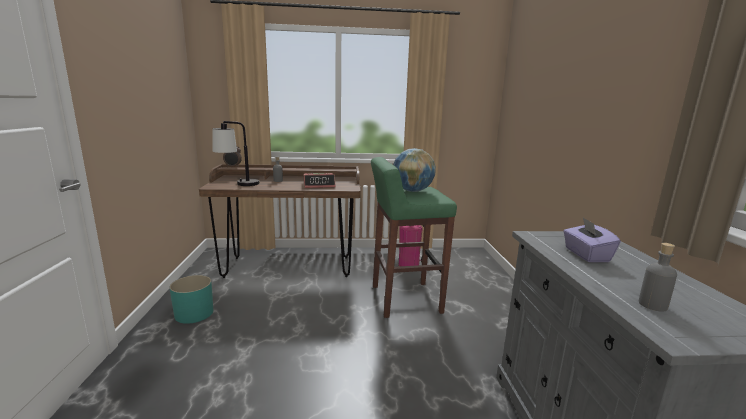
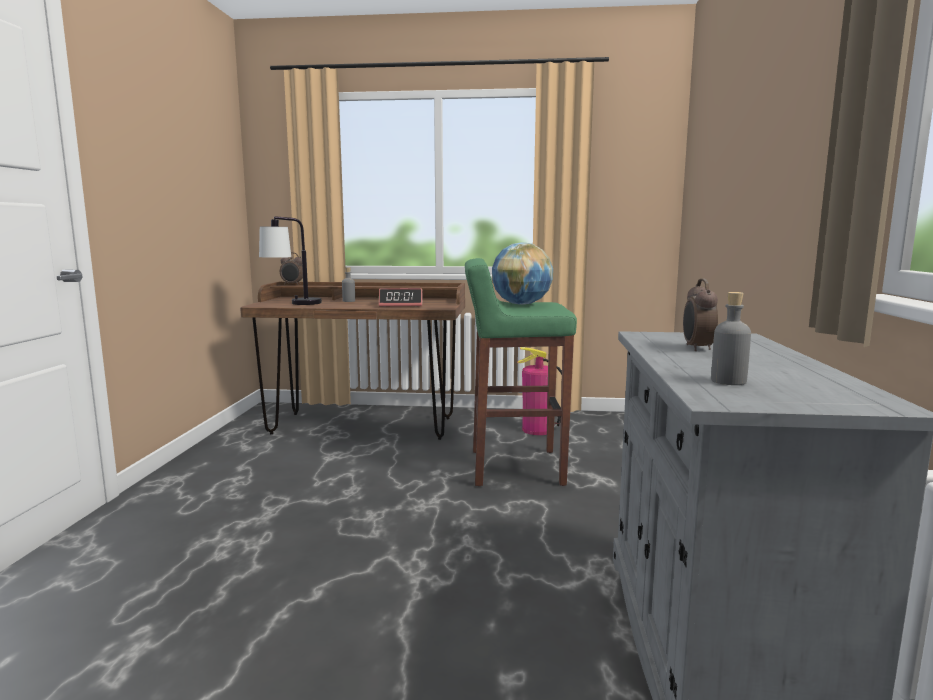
camera: 10 degrees right, 5 degrees down
turquoise planter [169,275,213,324] -> none
purple tissue box [563,218,621,262] -> alarm clock [683,279,718,351]

